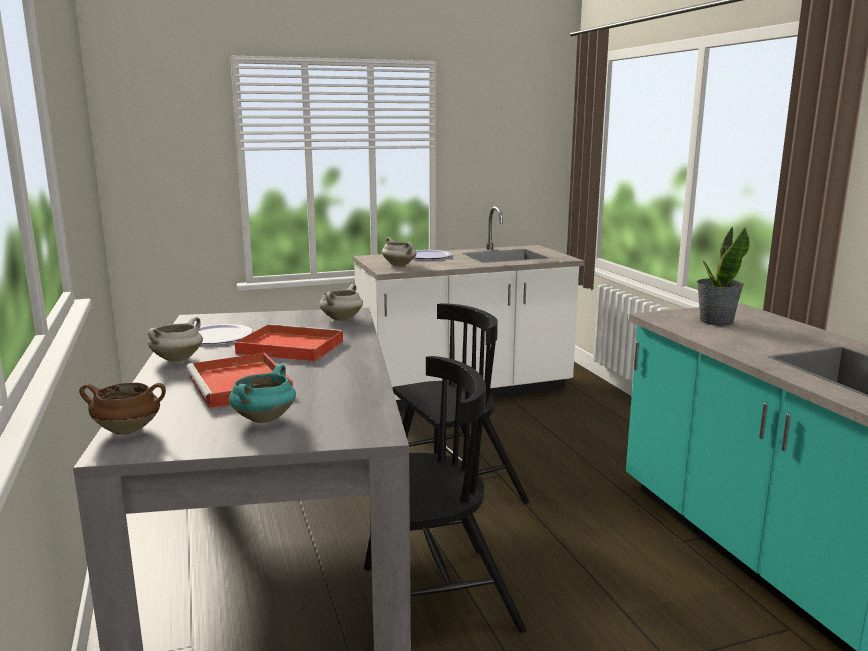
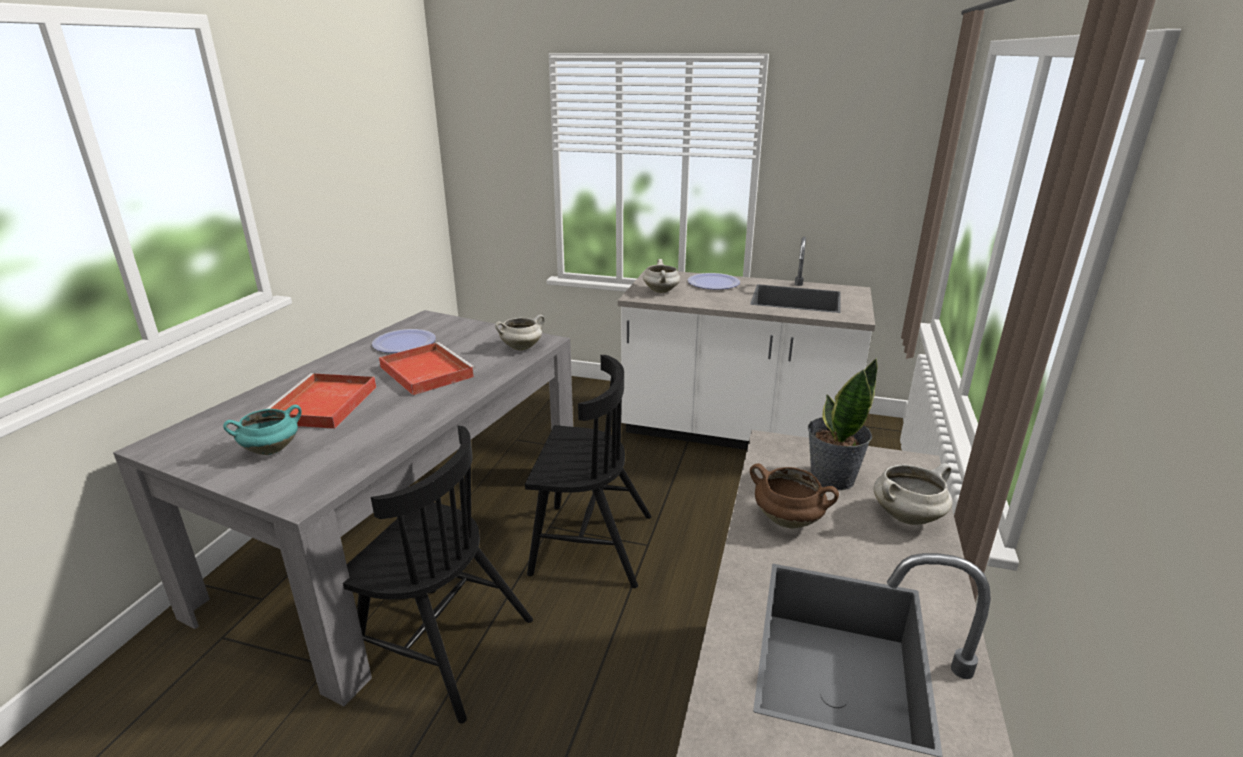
camera: 35 degrees right, 10 degrees up
brown cooking pot [79,383,166,435] -> brown cooking pot moved to [750,463,839,528]
white cooking pot [148,317,203,362] -> white cooking pot moved to [874,463,953,525]

